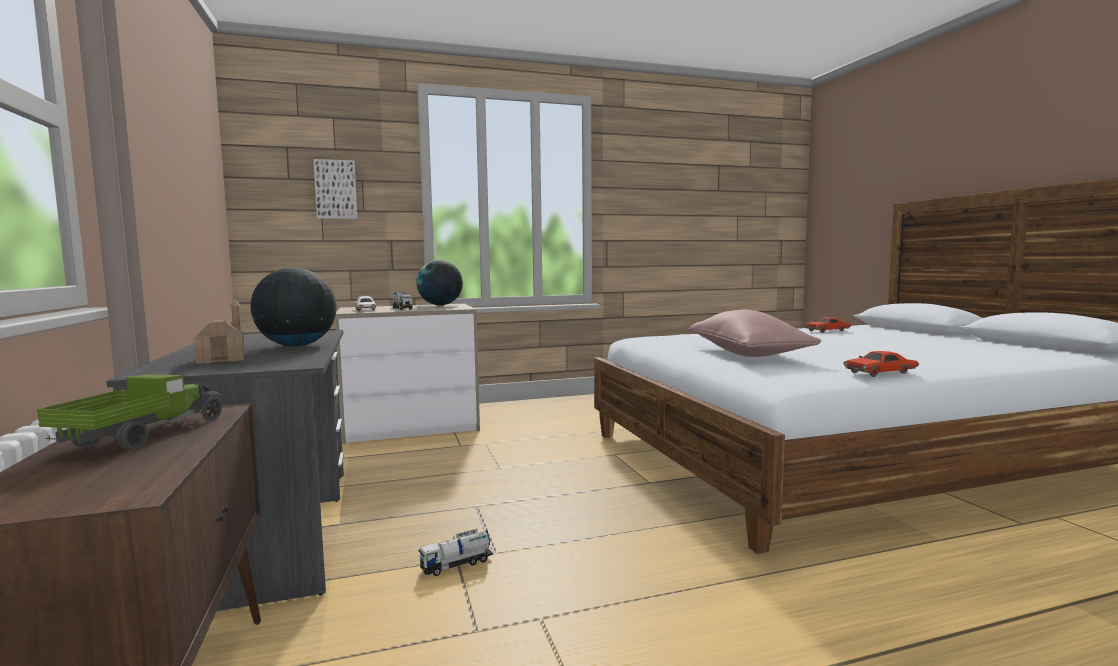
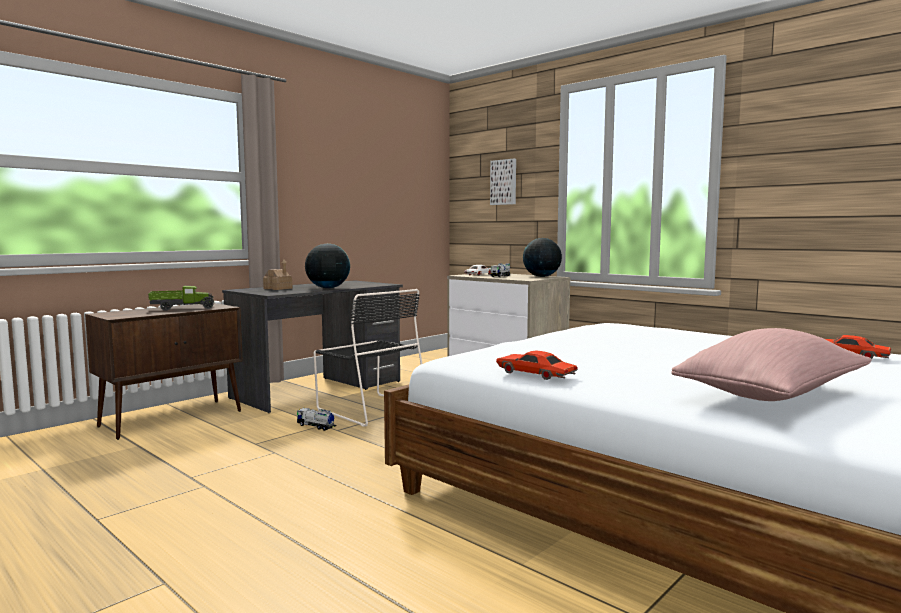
camera: 60 degrees right, 0 degrees up
pink pillow [689,309,821,357] -> pink pillow moved to [671,328,872,401]
none -> black chair [314,289,422,427]

